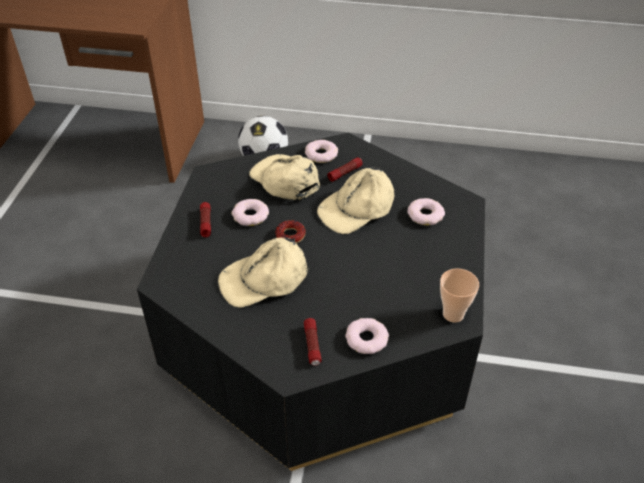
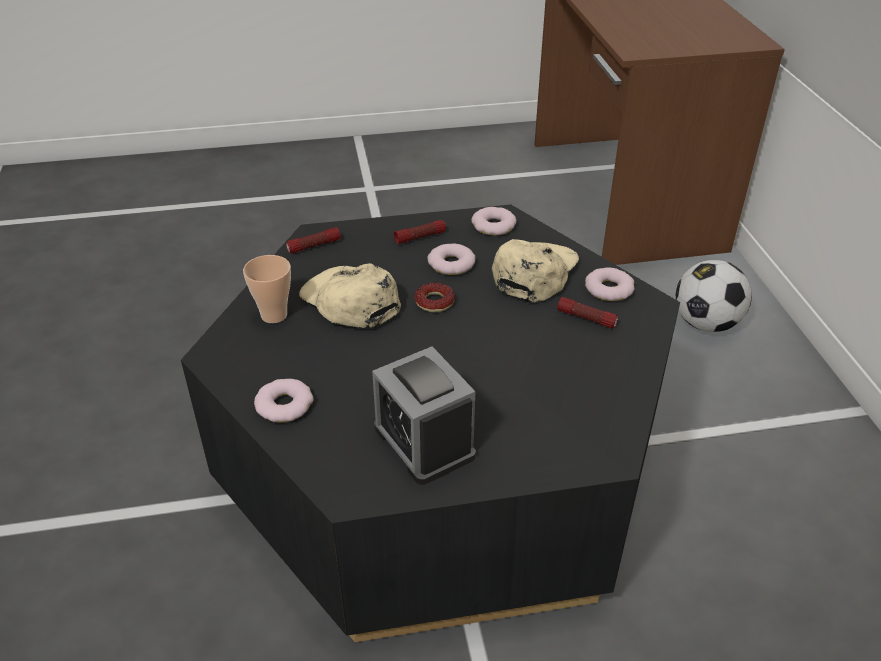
camera: 70 degrees right, 5 degrees down
flashlight [304,318,322,366] -> flashlight moved to [286,227,341,254]
beige cap [317,167,394,234] -> none
donut [407,198,445,225] -> donut moved to [472,207,516,235]
cup [440,268,479,323] -> cup moved to [243,255,291,323]
none -> alarm clock [372,346,476,485]

